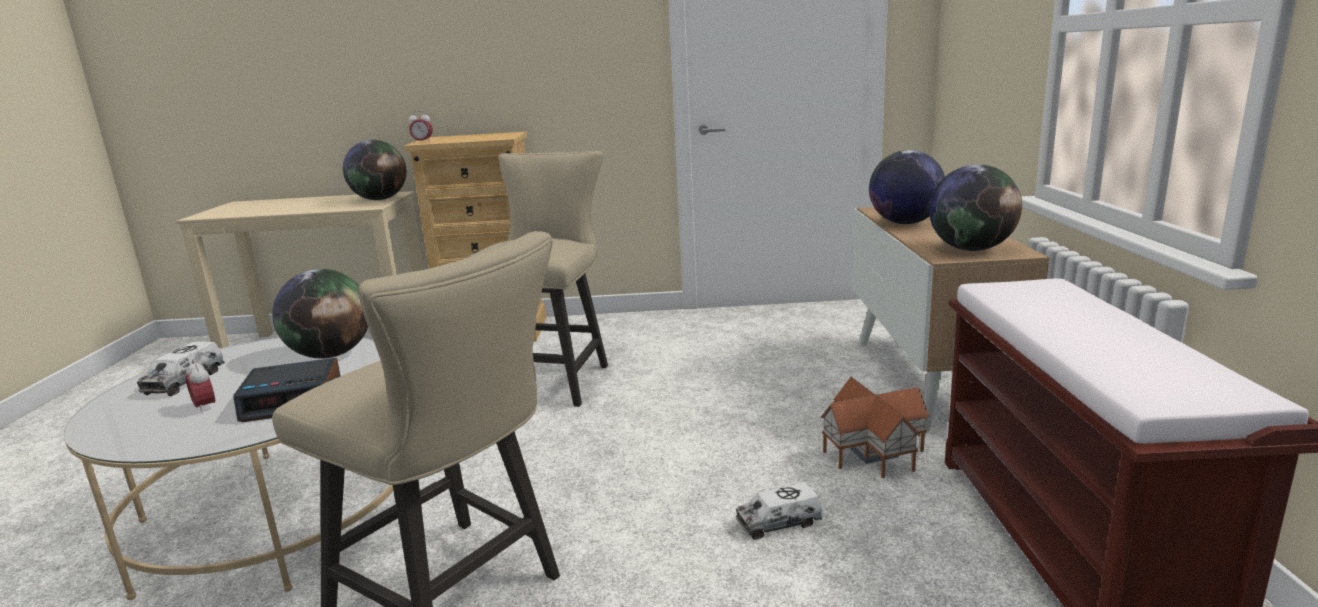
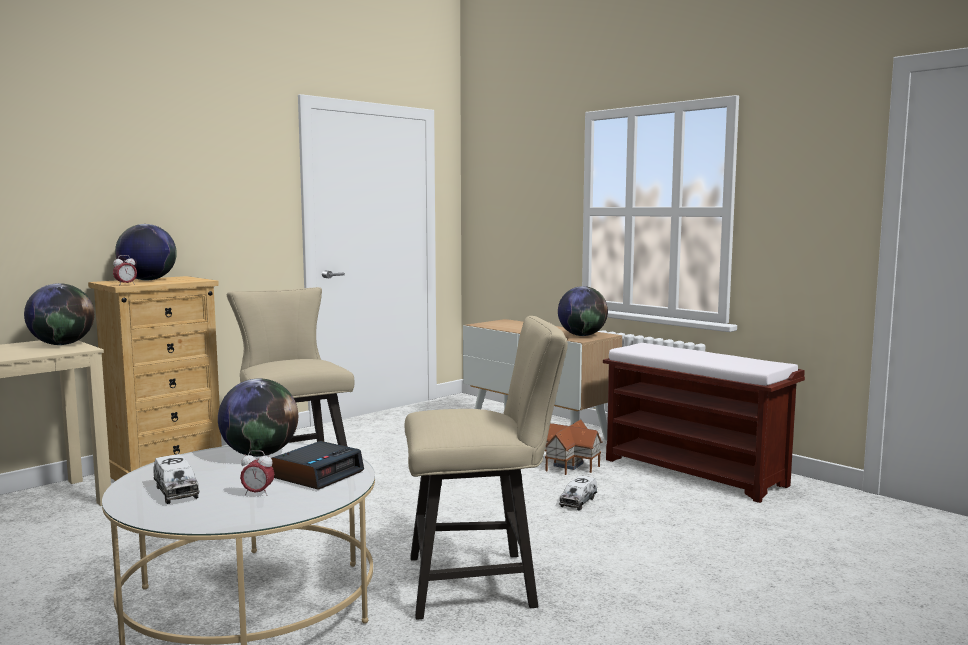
camera: 45 degrees left, 10 degrees down
globe [869,150,945,224] -> globe moved to [115,224,177,280]

